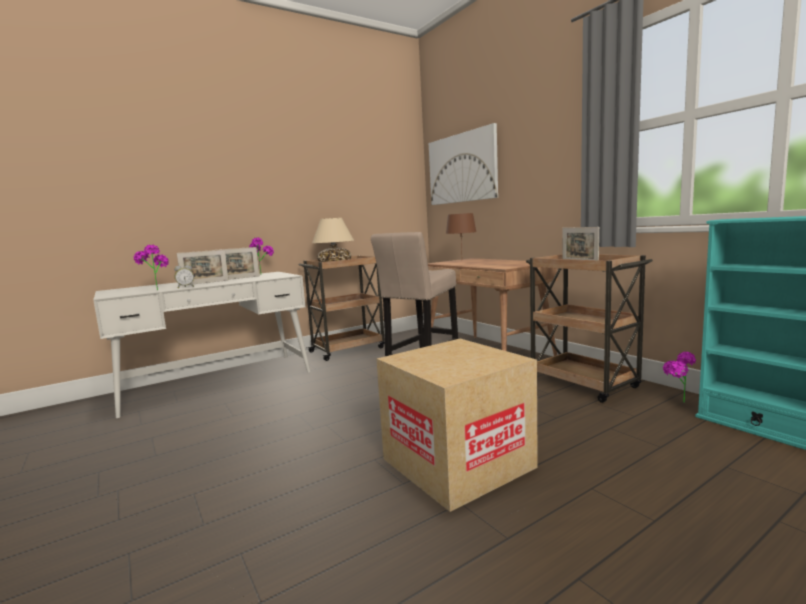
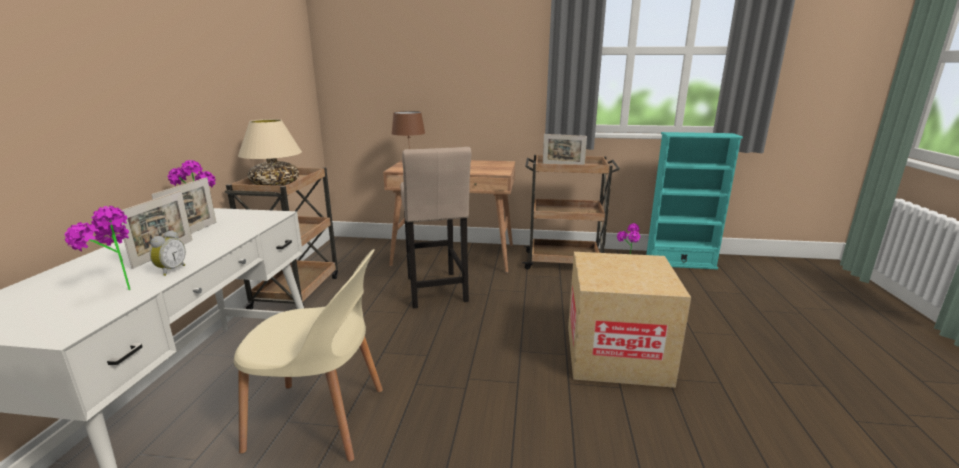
camera: 50 degrees left, 10 degrees up
picture [429,123,498,205] -> none
none -> beige chair [234,249,383,462]

